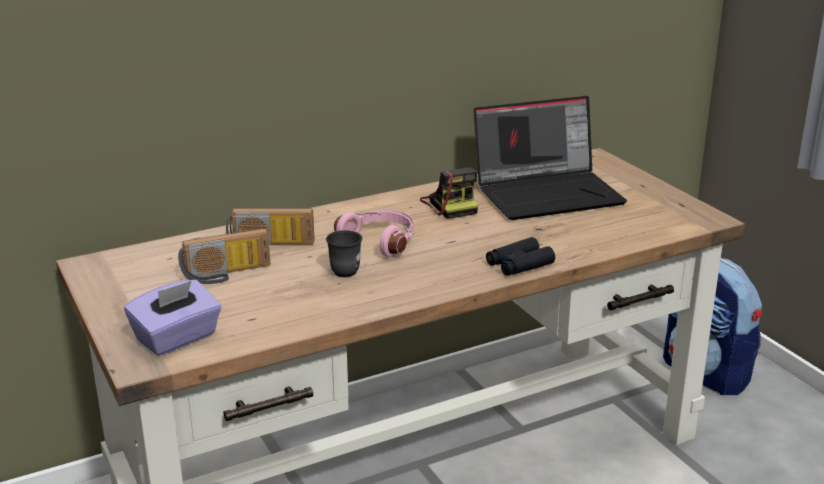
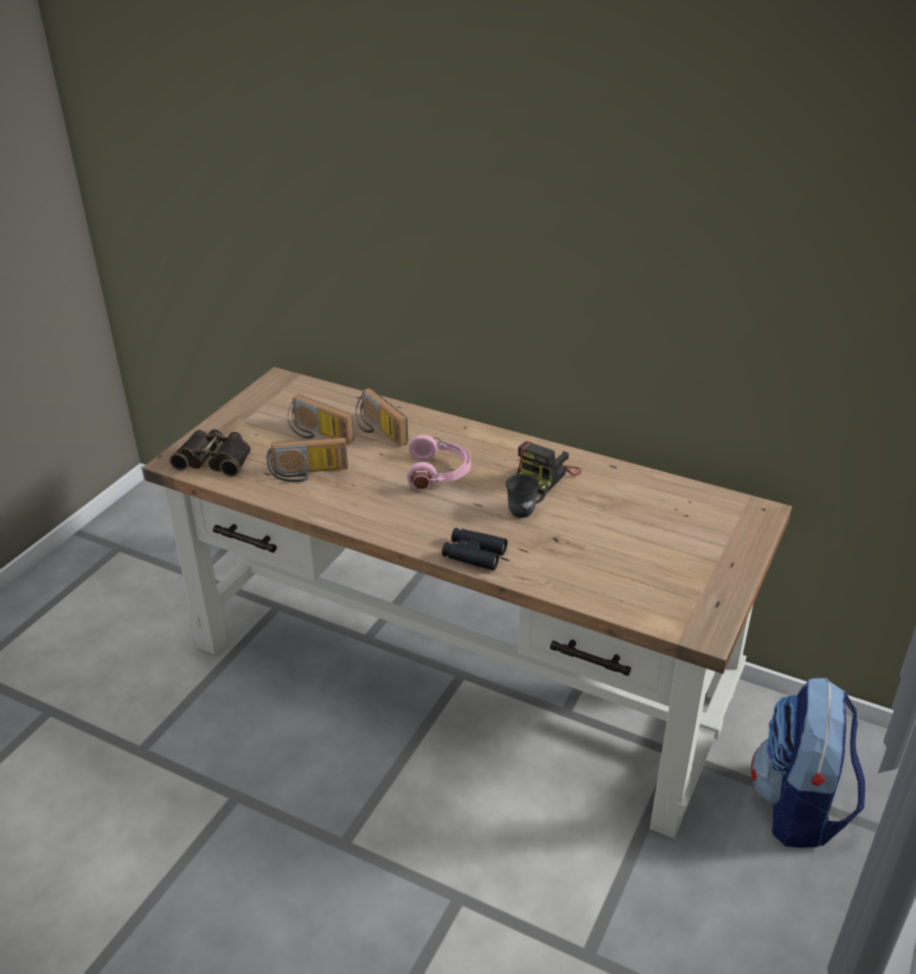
camera: 55 degrees right, 10 degrees up
purple tissue box [124,280,221,356] -> binoculars [169,430,251,477]
grey mug [326,230,362,277] -> grey mug moved to [506,474,549,518]
laptop [474,96,627,220] -> none
none -> radio [267,437,348,482]

